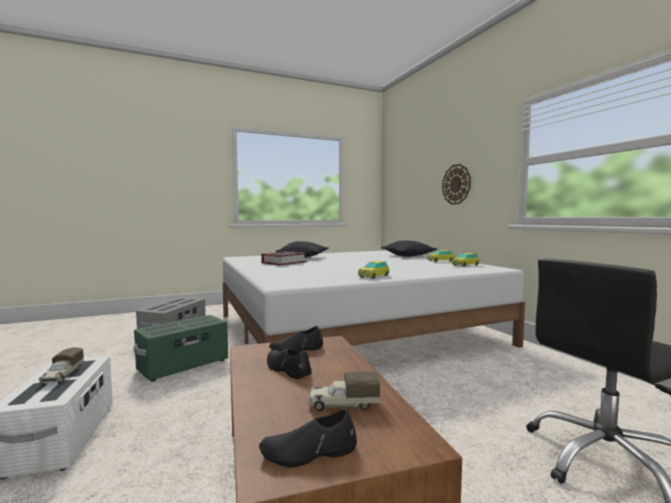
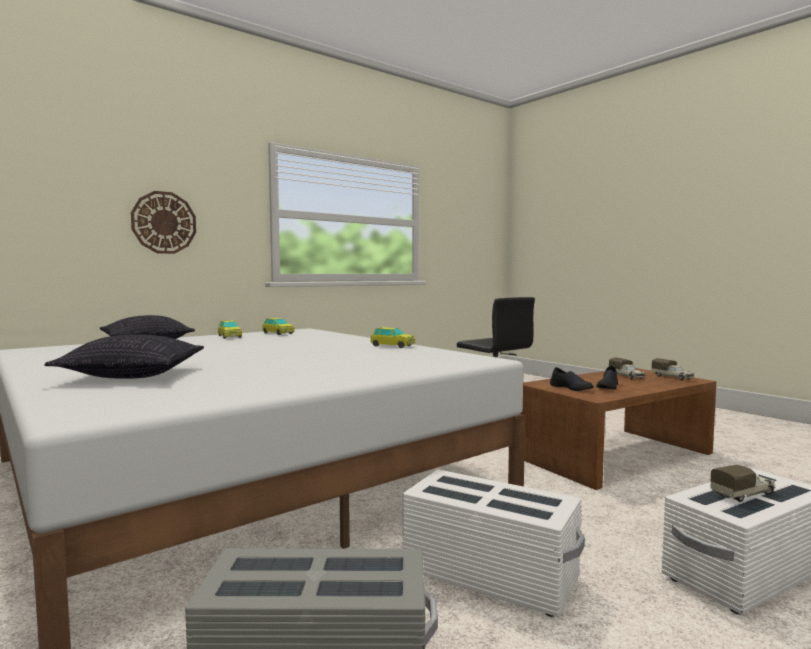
camera: 105 degrees left, 0 degrees up
green storage box [134,315,228,381] -> white storage box [403,470,585,617]
black shoe [259,409,357,467] -> toy truck [652,358,694,381]
book [261,251,308,266] -> none

